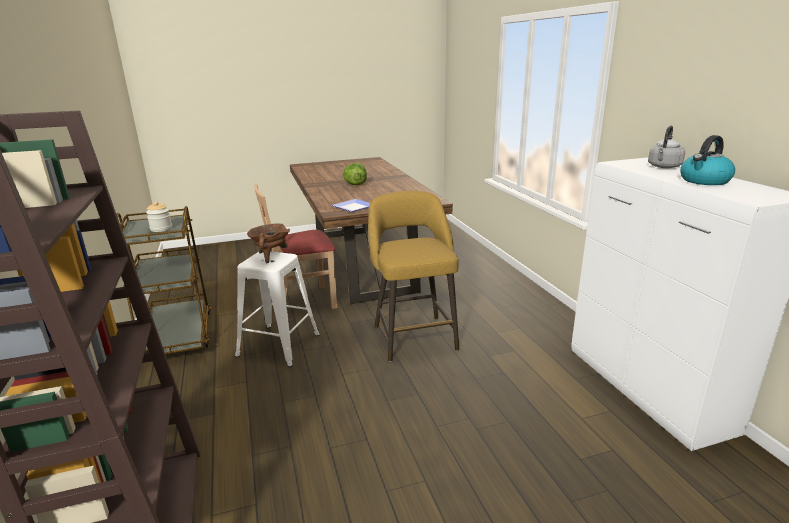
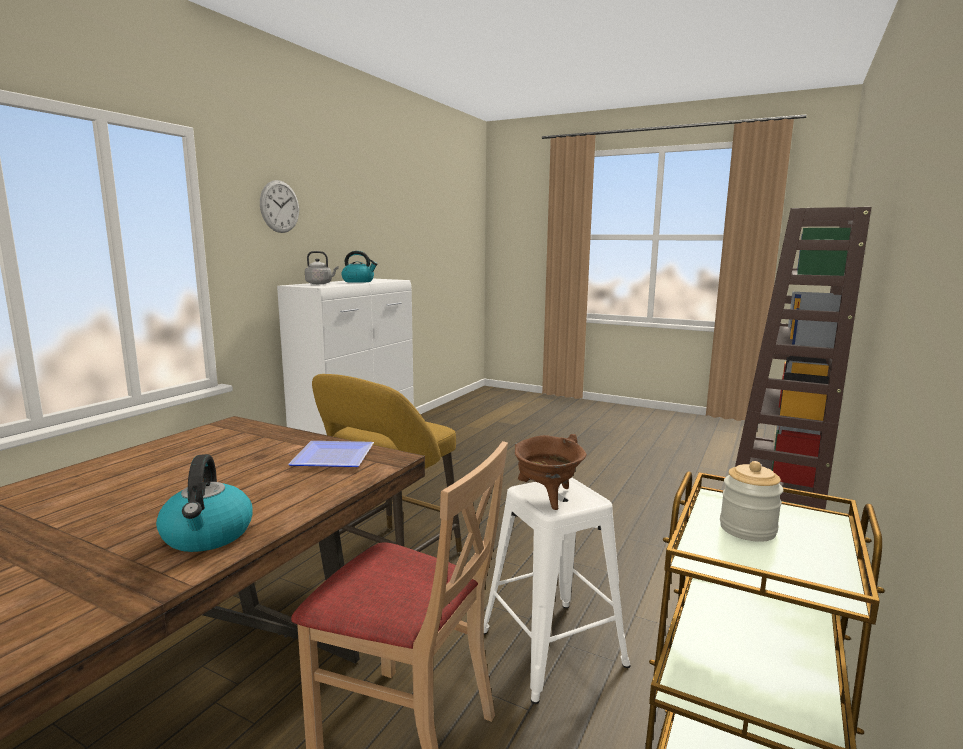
camera: 135 degrees left, 10 degrees down
lettuce [343,163,367,185] -> none
none -> kettle [156,454,253,552]
none -> wall clock [260,180,299,233]

